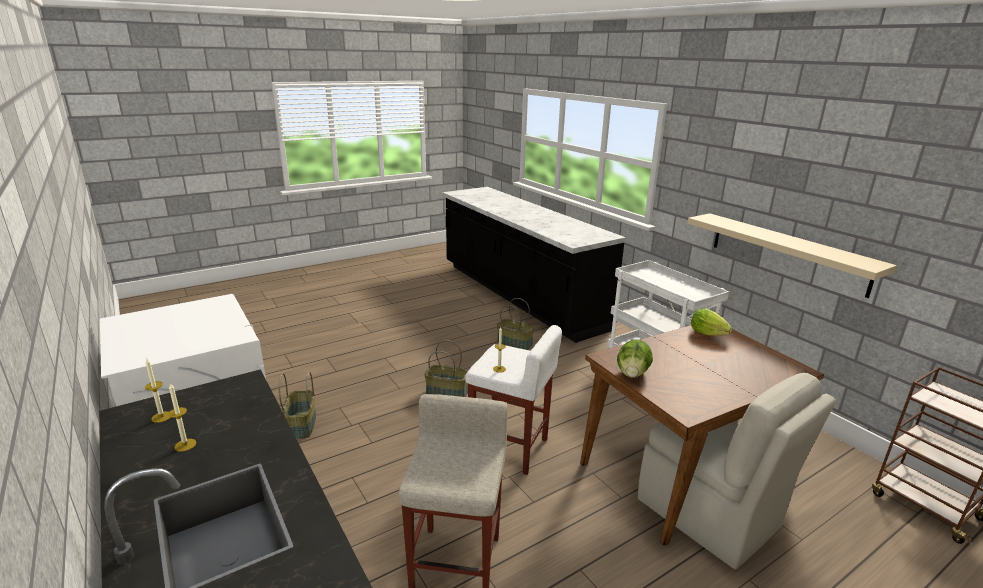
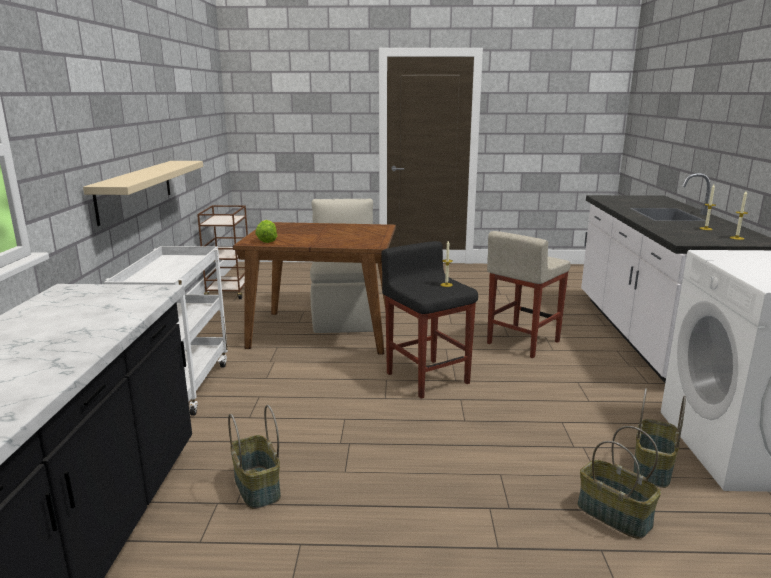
camera: 145 degrees left, 5 degrees down
basket [424,340,468,397] -> basket moved to [578,426,661,539]
white stool [465,325,562,475] -> black stool [381,241,478,399]
lettuce [617,339,653,378] -> none

